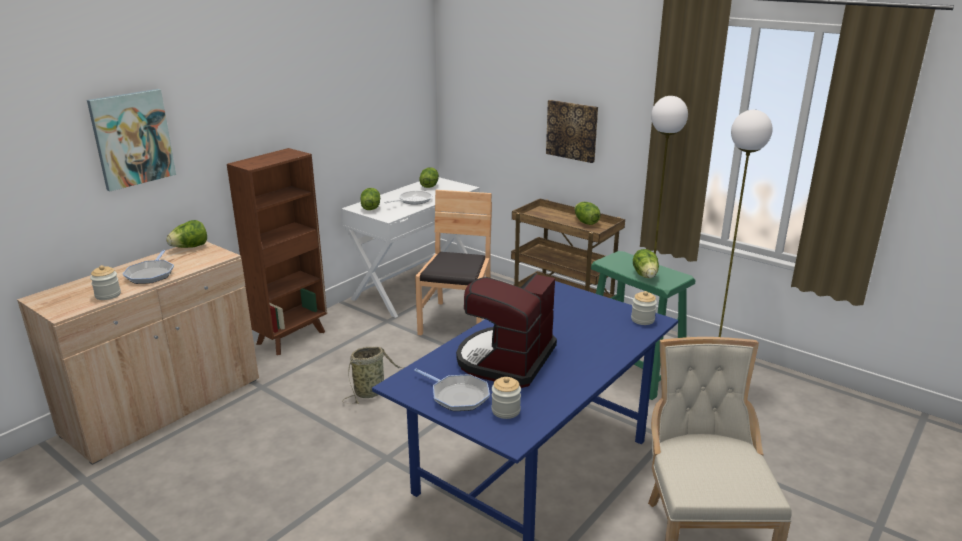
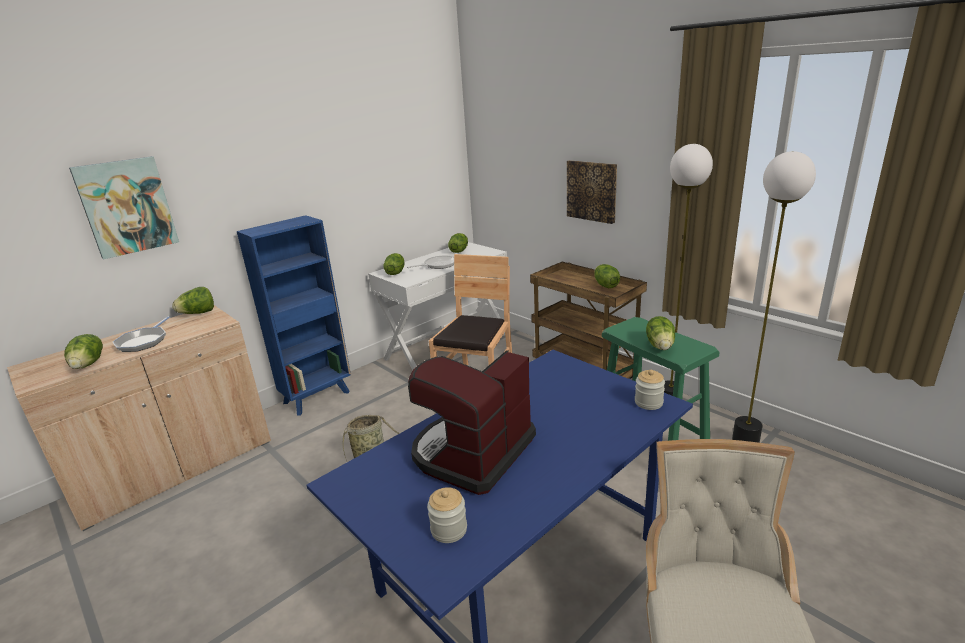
camera: 10 degrees right, 0 degrees up
jar [90,265,121,300] -> lettuce [64,334,103,369]
brown bookcase [227,148,327,355] -> blue bookcase [237,215,351,416]
frying pan [414,369,490,411] -> none

